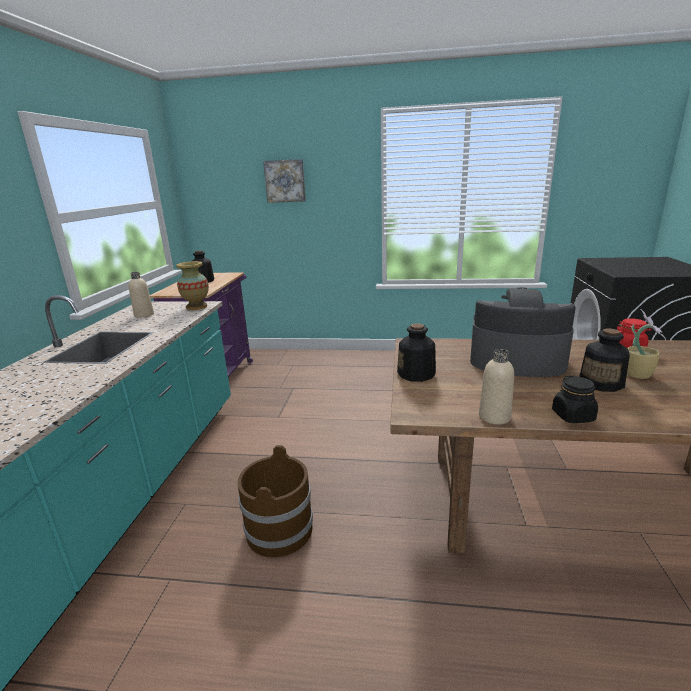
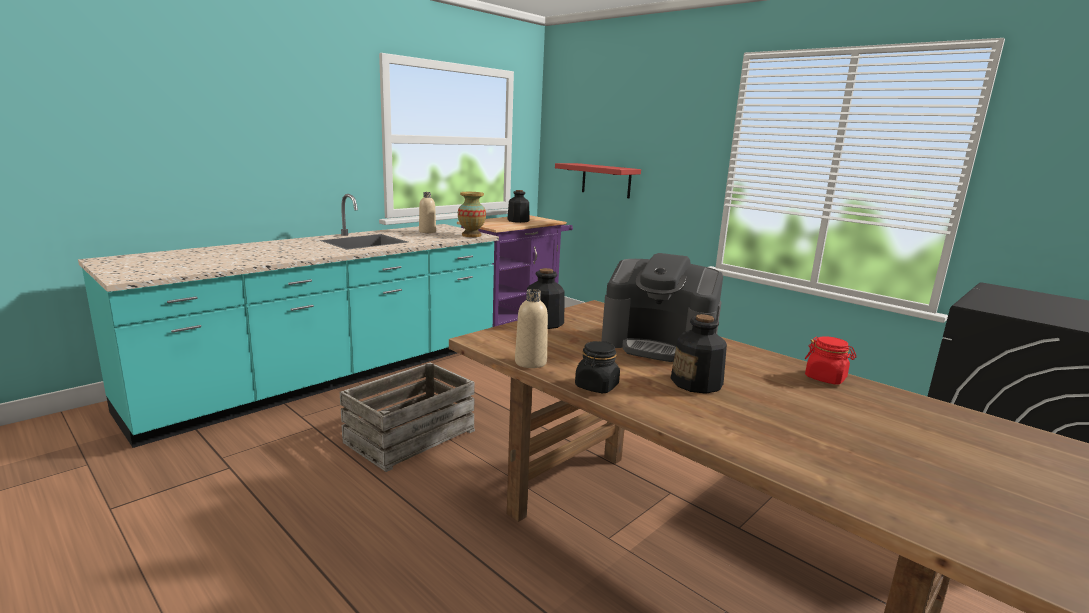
camera: 35 degrees right, 5 degrees down
brown bucket [238,445,313,557] -> crate [340,363,475,472]
picture [263,159,306,203] -> none
coffee machine [470,287,576,377] -> coffee machine turned 150 degrees clockwise [601,253,723,362]
potted plant [627,310,666,379] -> none
none -> red shelf [555,163,641,198]

